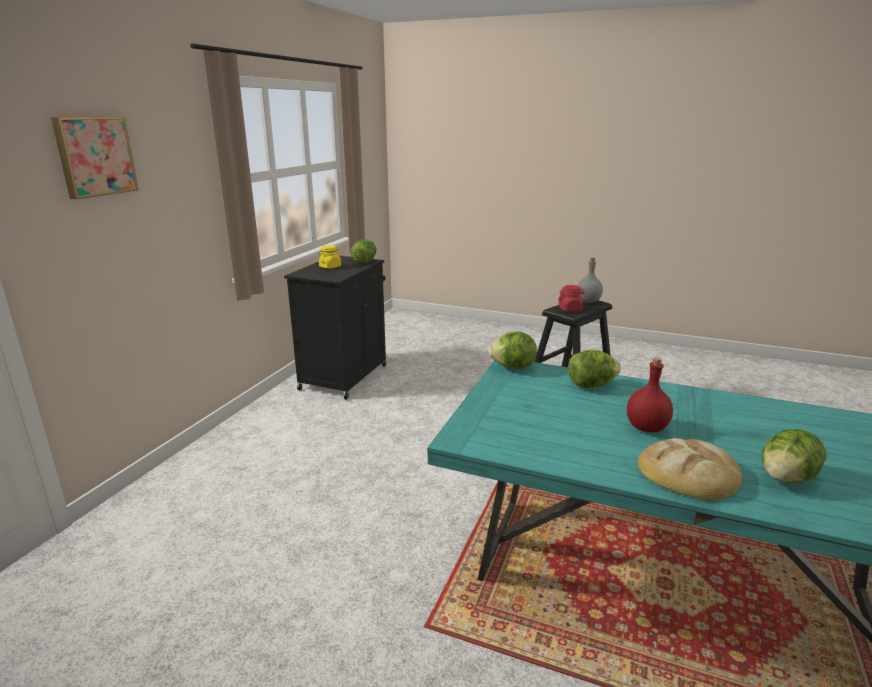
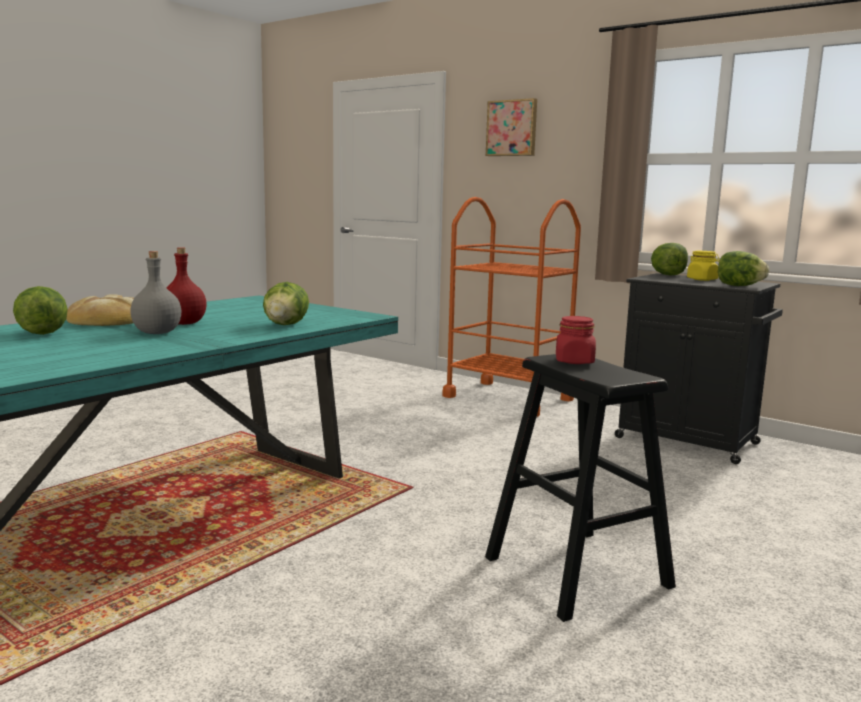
camera: 105 degrees right, 10 degrees down
lettuce [488,332,537,370] -> lettuce moved to [651,243,688,276]
grey bottle [577,257,603,303] -> grey bottle moved to [130,251,181,334]
none -> orange cart [442,197,581,417]

